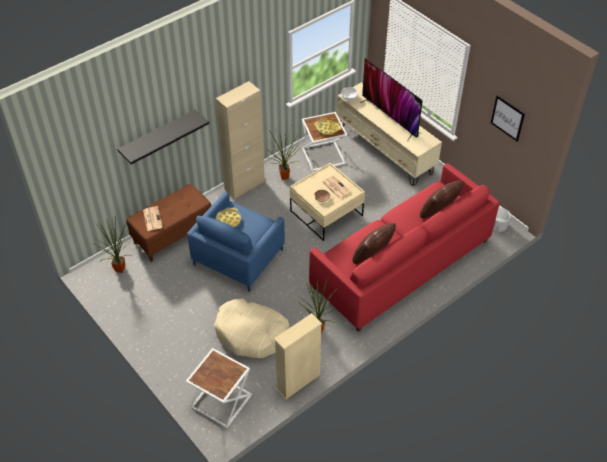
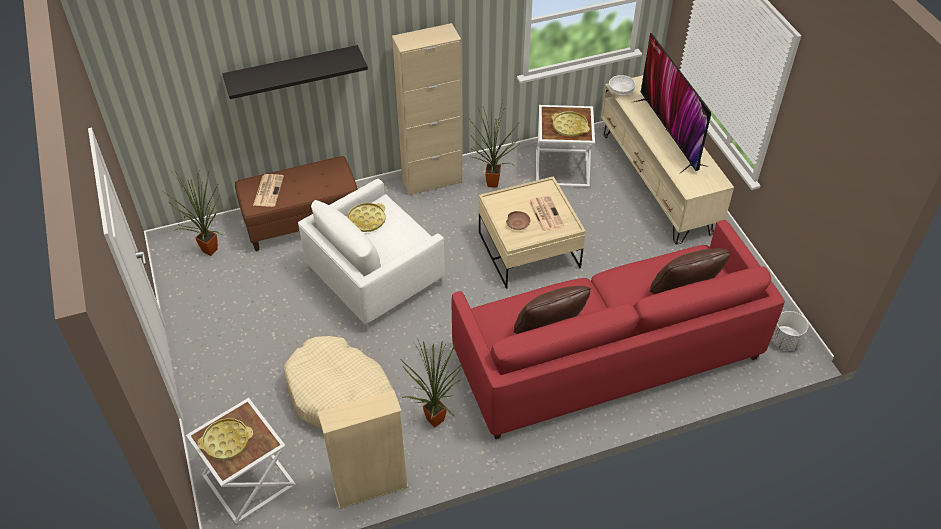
camera: 20 degrees right, 0 degrees up
blue armchair [187,192,285,292] -> white armchair [298,179,444,332]
picture [491,96,525,142] -> none
none -> yellow tray [197,418,253,460]

